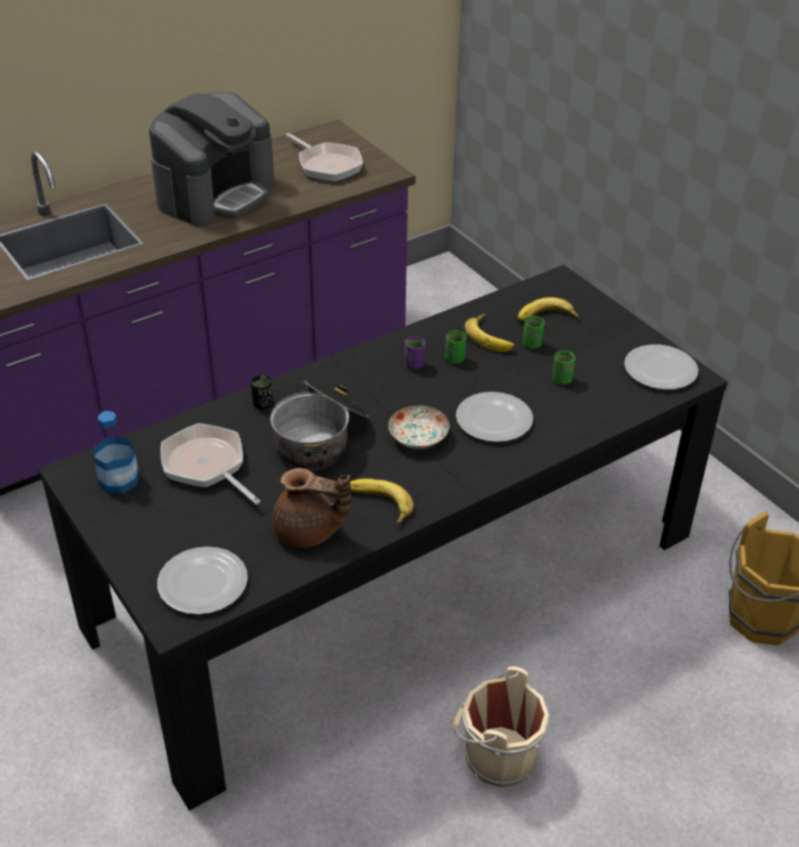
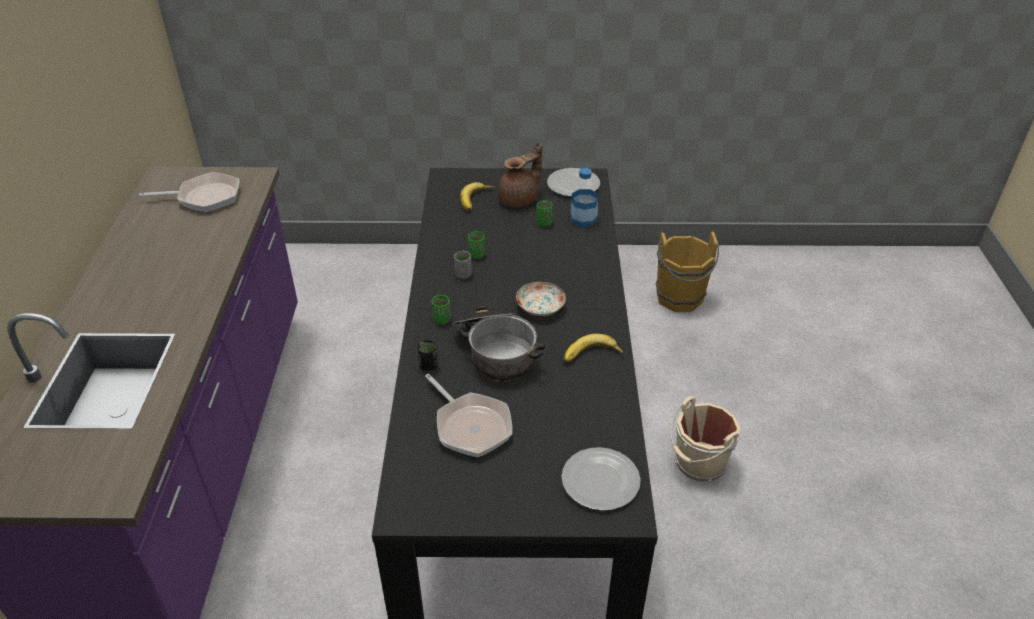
camera: 55 degrees left, 0 degrees up
bottle [94,411,139,493] -> bottle moved to [570,168,598,227]
coffee machine [149,92,274,227] -> none
frying pan [160,423,261,505] -> frying pan turned 120 degrees counterclockwise [425,374,512,457]
brown teapot [272,468,351,547] -> brown teapot moved to [498,142,542,207]
purple cup [405,336,425,370] -> grey cup [454,251,472,279]
plate [456,392,533,442] -> none
banana [464,314,515,352] -> none
green cup [523,316,545,349] -> green cup moved to [431,295,450,324]

